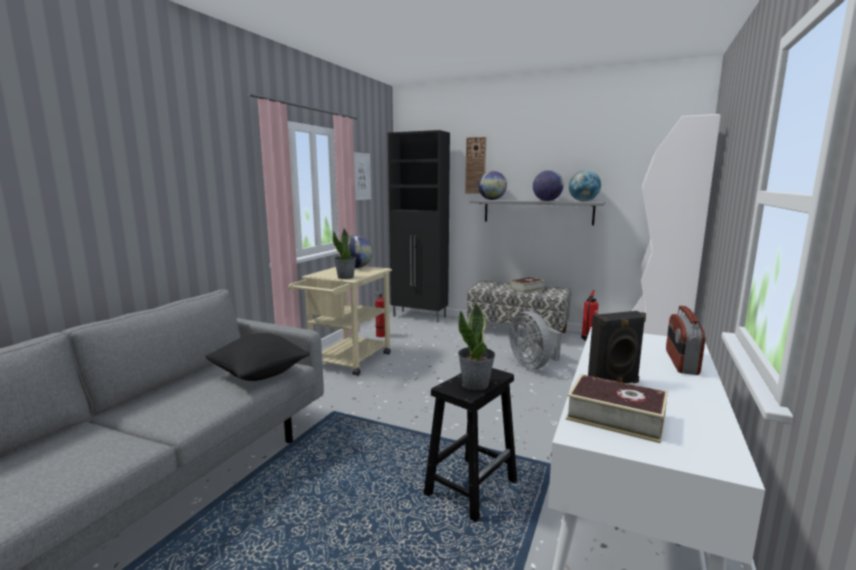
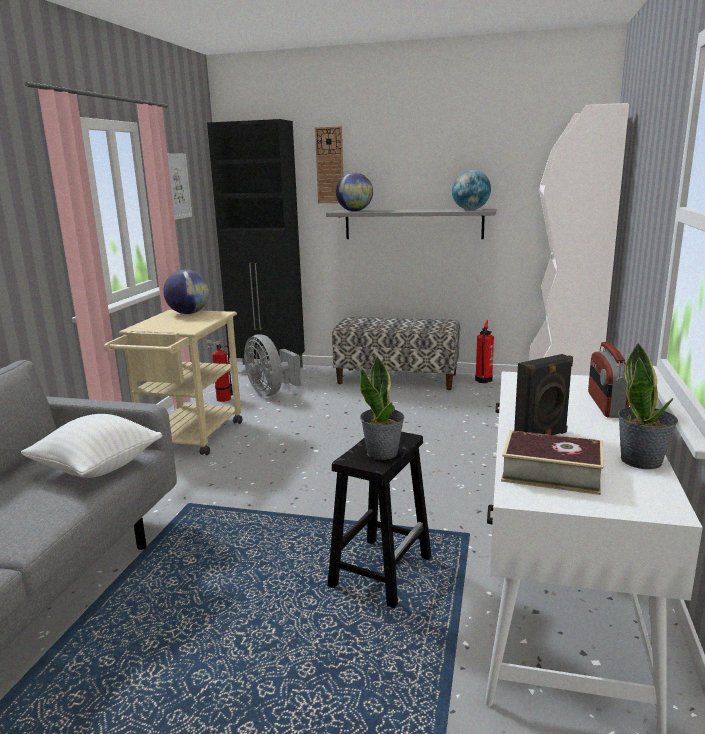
camera: 10 degrees left, 5 degrees up
black pillow [205,333,310,381] -> white pillow [21,414,162,478]
potted plant [333,228,356,279] -> potted plant moved to [618,343,678,469]
grey fan [509,311,561,369] -> grey fan moved to [244,334,301,396]
book [510,277,544,293] -> none
globe [533,170,564,201] -> none

